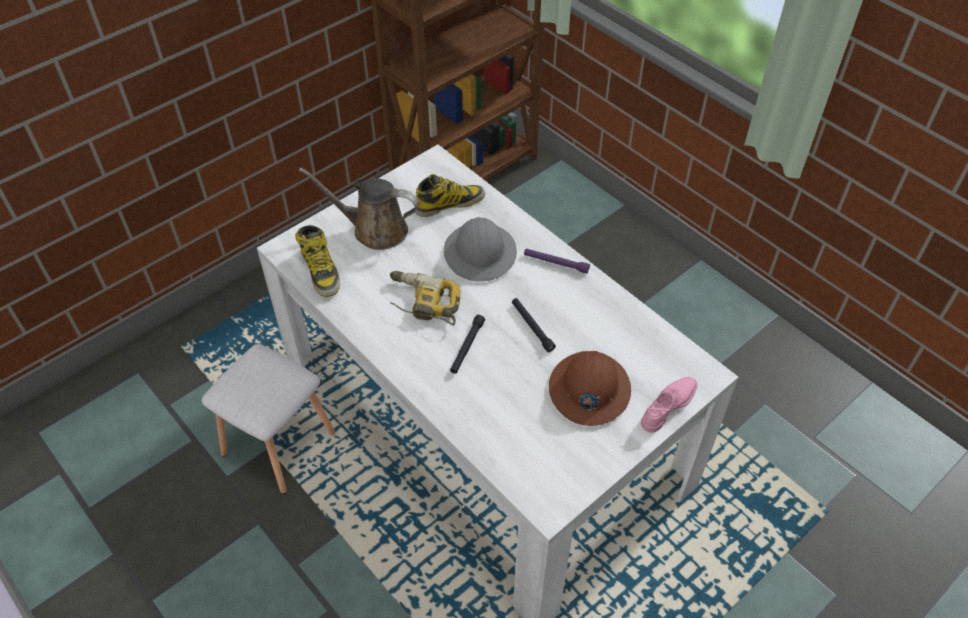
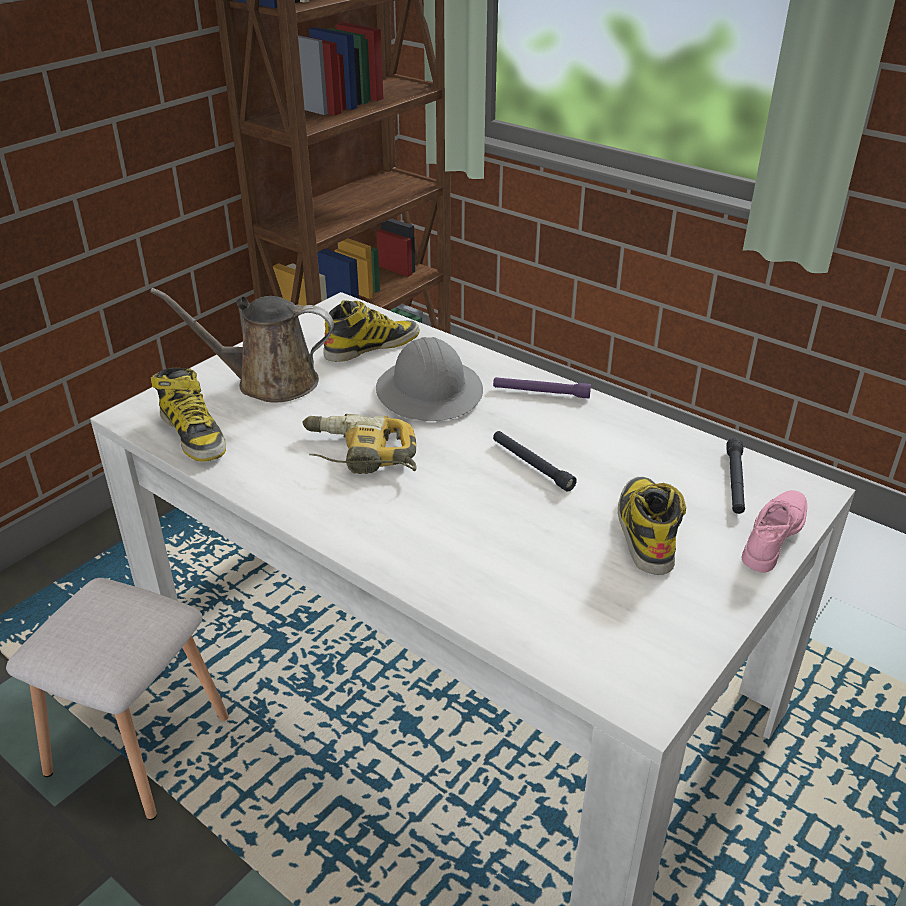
camera: 10 degrees left, 15 degrees down
black flashlight [450,315,485,373] -> black flashlight moved to [726,438,745,514]
brown hard hat [549,351,631,426] -> boot [618,477,686,575]

